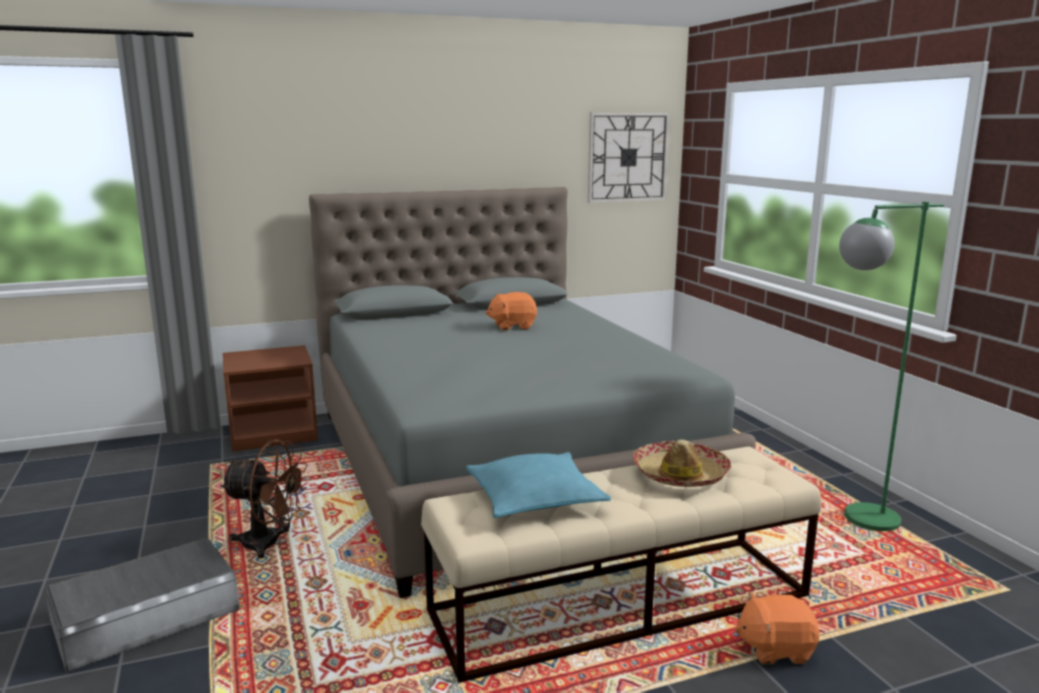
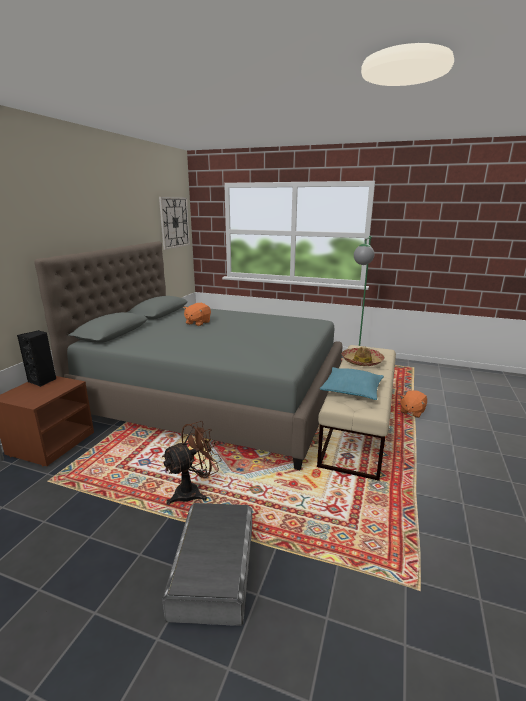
camera: 50 degrees left, 5 degrees up
none -> black speaker [17,330,56,387]

